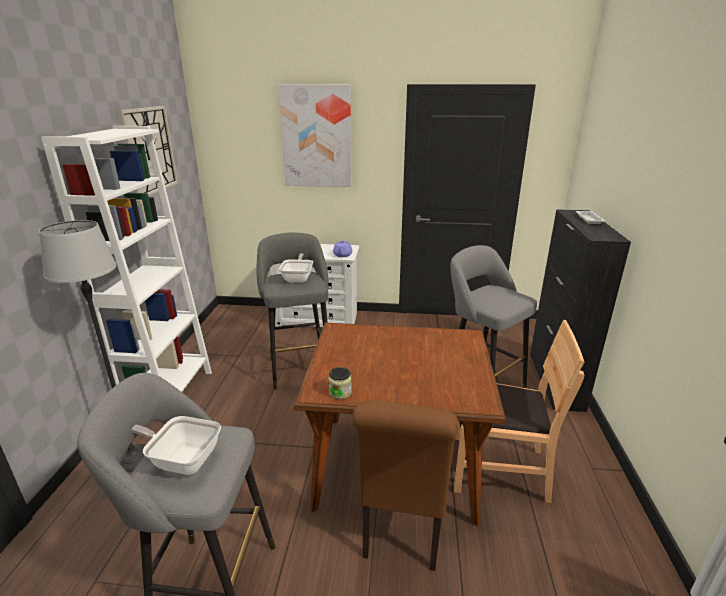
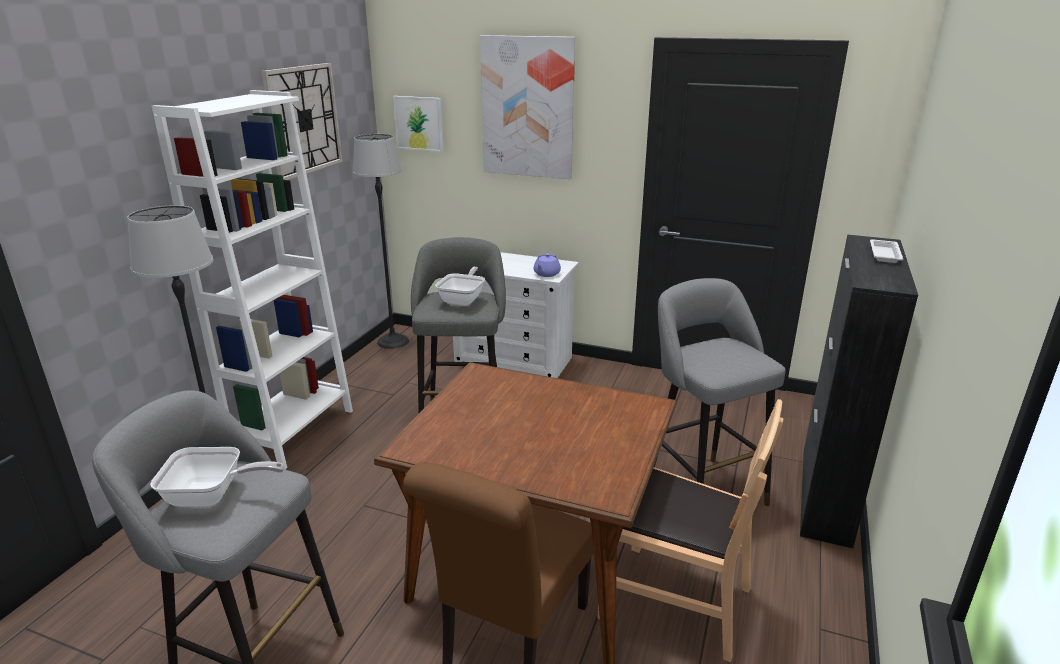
camera: 15 degrees right, 0 degrees up
frying pan [132,416,221,475] -> frying pan turned 150 degrees clockwise [150,447,285,507]
jar [328,367,352,399] -> none
none -> floor lamp [352,134,409,349]
none -> picture [393,96,444,152]

